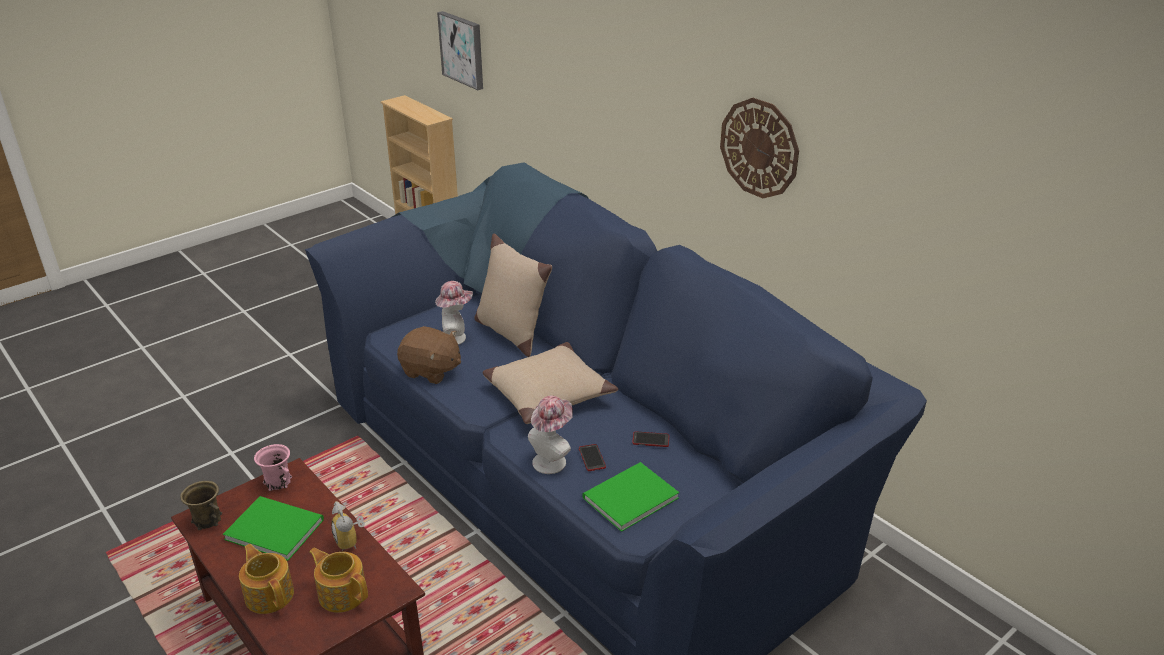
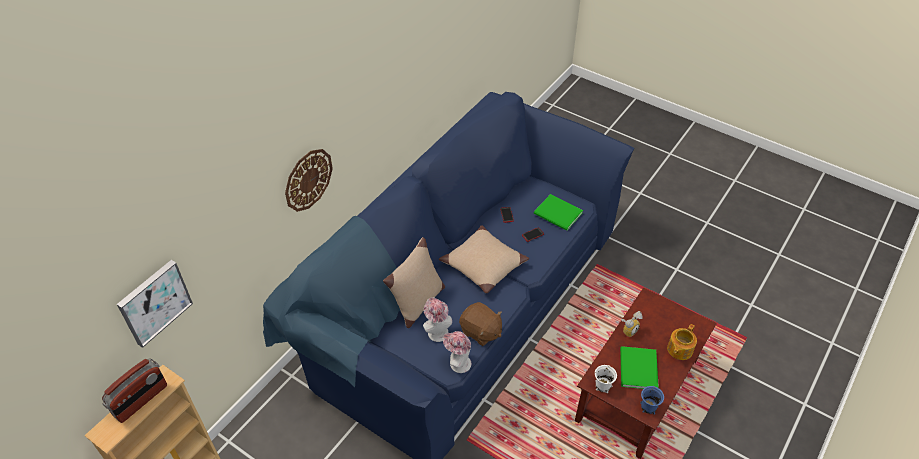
camera: 105 degrees left, 15 degrees up
brown mug [180,481,222,530] -> blue mug [640,386,664,414]
pink mug [254,444,292,491] -> white mug [595,365,617,393]
teapot [309,548,368,613] -> none
brown plush toy [397,326,461,384] -> brown plush toy turned 120 degrees clockwise [459,302,502,346]
hat [528,396,573,474] -> hat moved to [443,331,471,373]
wall clock [720,98,799,198] -> wall clock moved to [285,149,333,212]
none -> radio [102,359,167,423]

